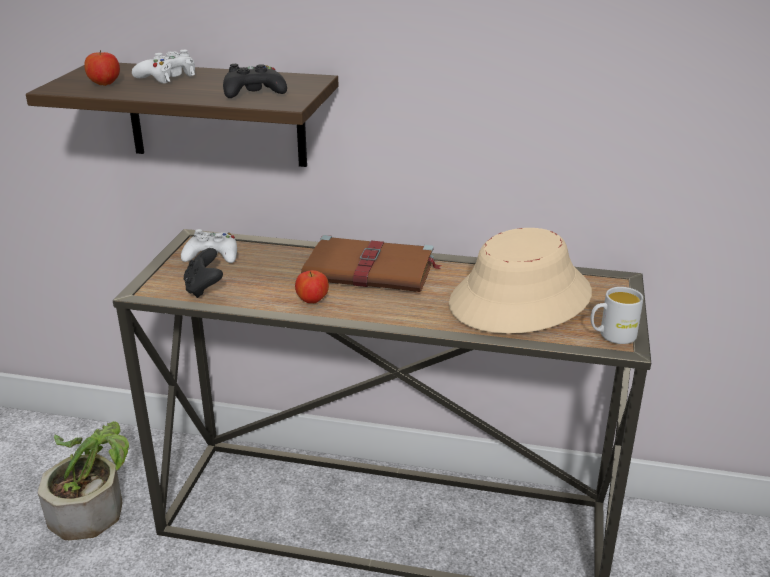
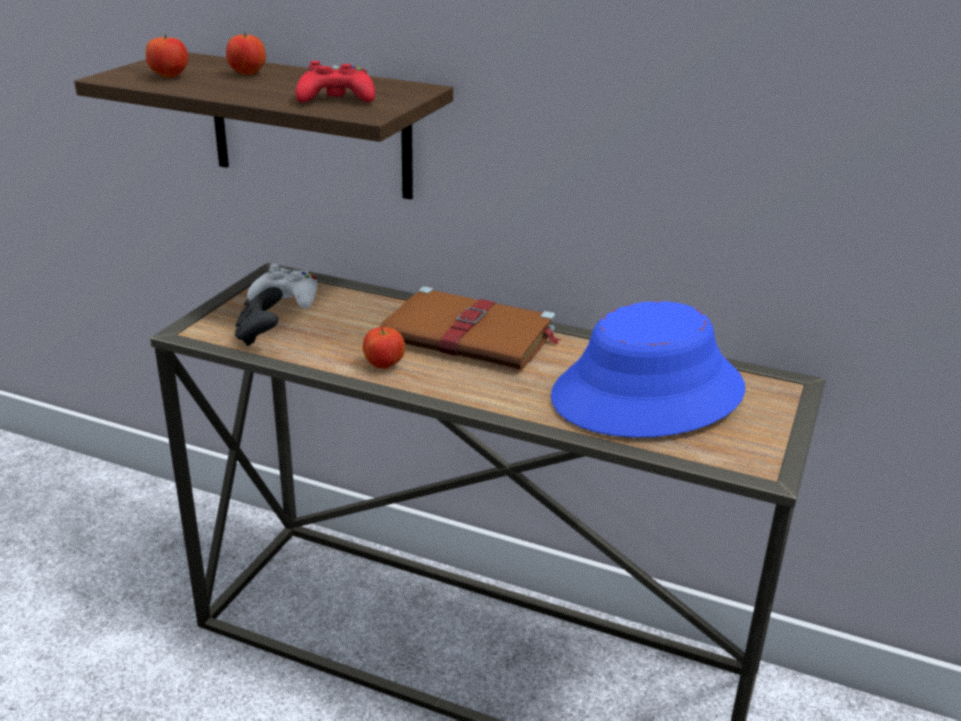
camera: 10 degrees right, 0 degrees up
potted plant [38,421,129,540] -> none
white game controller [132,50,195,84] -> apple [226,32,266,75]
black game controller [223,64,287,98] -> red game controller [295,61,375,103]
beige hat [449,228,592,334] -> blue hat [551,301,745,438]
white mug [590,287,643,344] -> none

